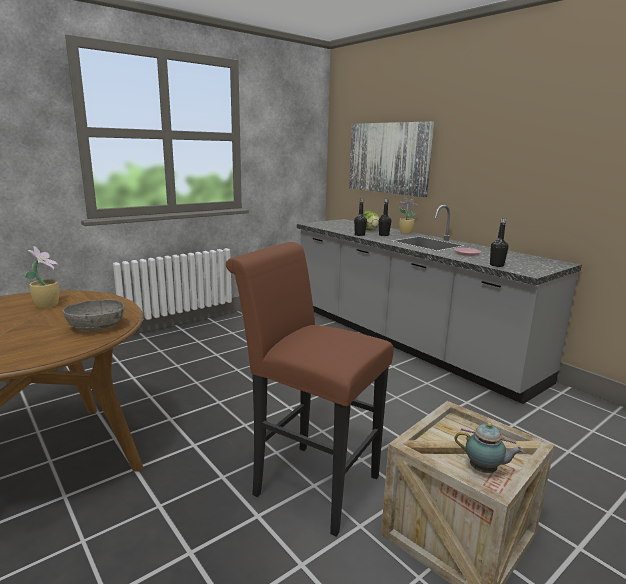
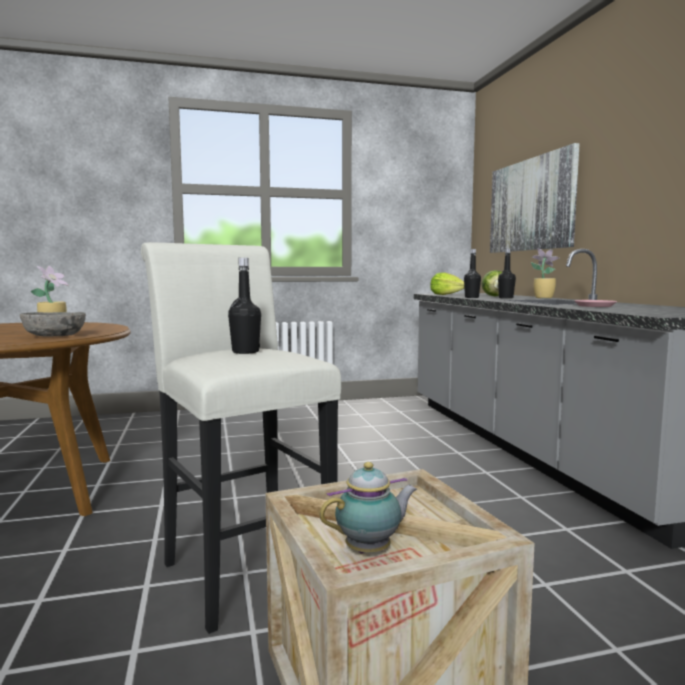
camera: 25 degrees right, 10 degrees down
brown stool [226,242,394,537] -> white stool [141,242,341,634]
teapot [455,422,523,473] -> teapot turned 75 degrees counterclockwise [319,462,417,553]
black bottle [490,218,509,267] -> black bottle moved to [228,258,261,354]
none -> lettuce [430,272,464,295]

